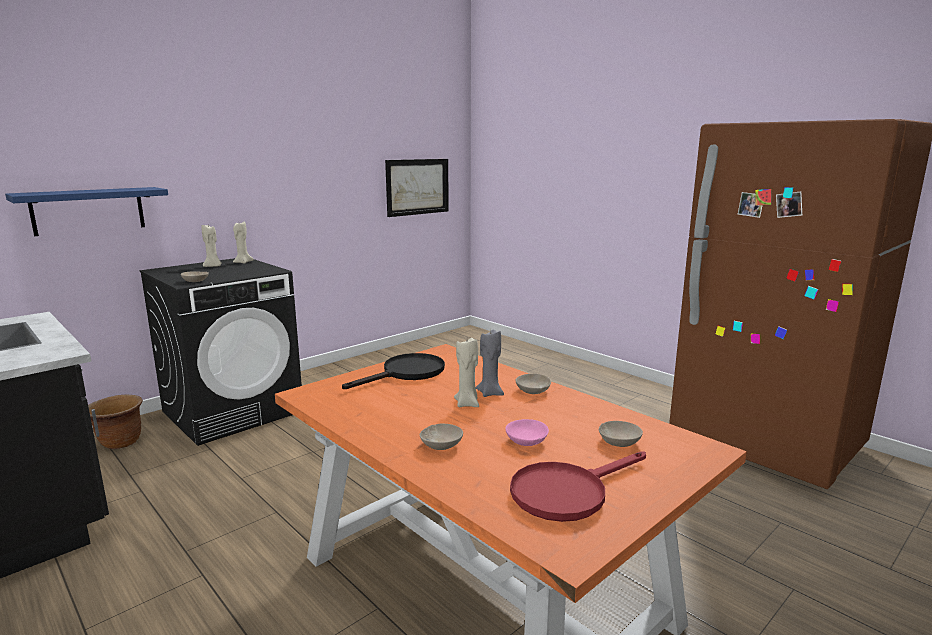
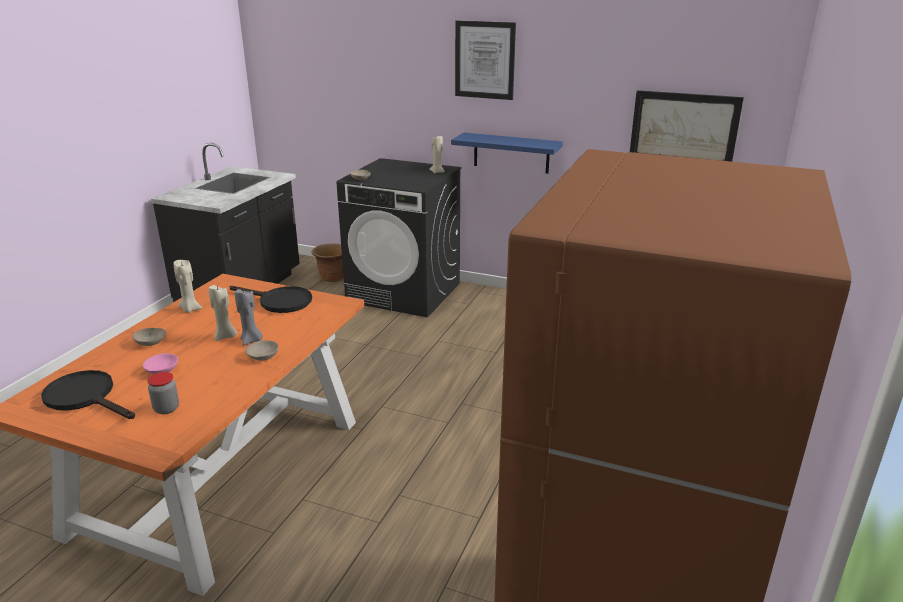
camera: 65 degrees right, 10 degrees up
blue shelf [5,187,168,236] -> blue shelf moved to [451,133,563,174]
beige candle [201,225,222,267] -> beige candle moved to [174,260,202,313]
red frying pan [510,451,646,522] -> black frying pan [41,370,135,419]
beige bowl [599,421,643,447] -> jar [147,372,179,414]
none -> picture [455,20,516,100]

